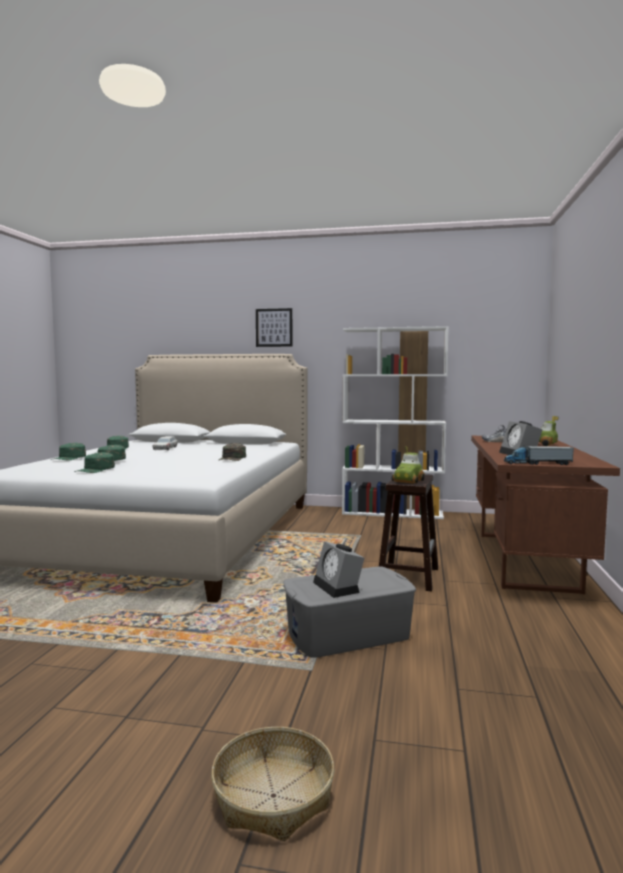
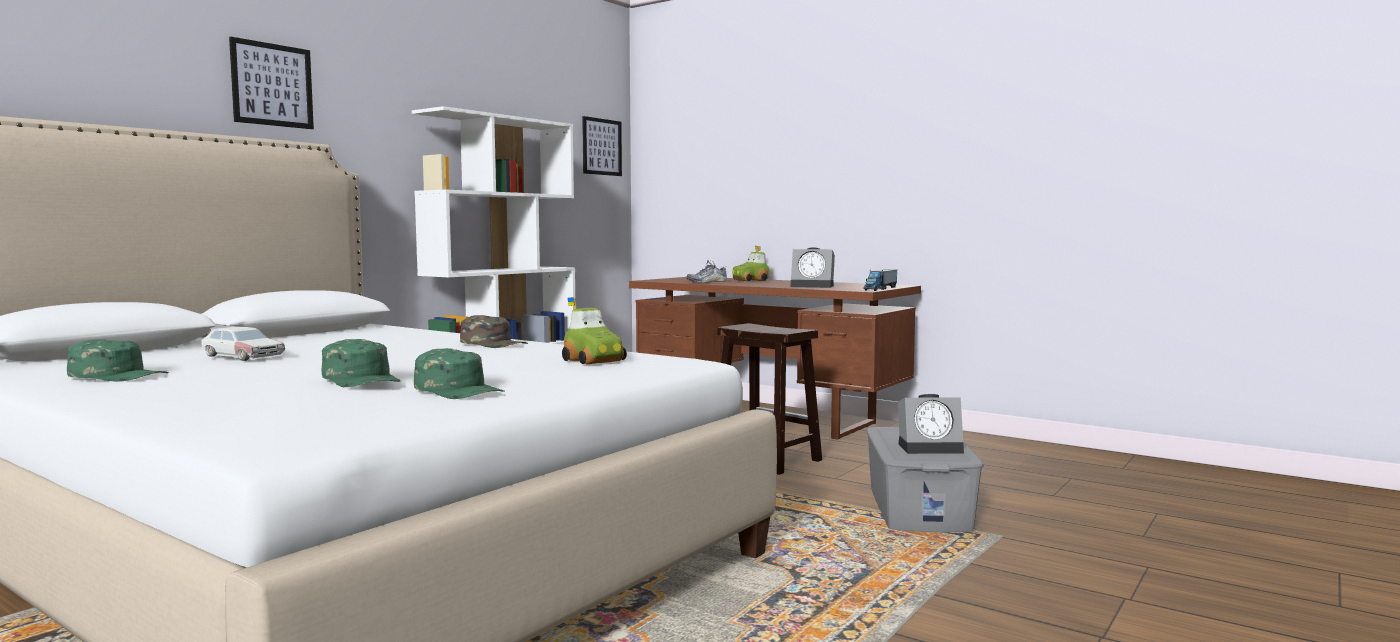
camera: 65 degrees left, 0 degrees up
green cap [50,443,86,460] -> none
basket [211,727,334,841] -> none
toy car [392,446,424,484] -> toy car moved to [562,297,627,364]
none -> picture [582,116,622,176]

